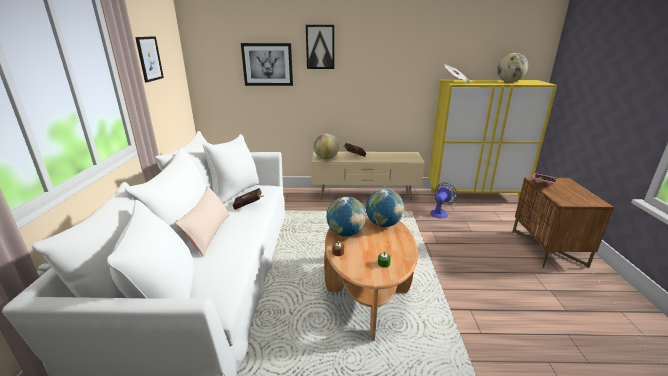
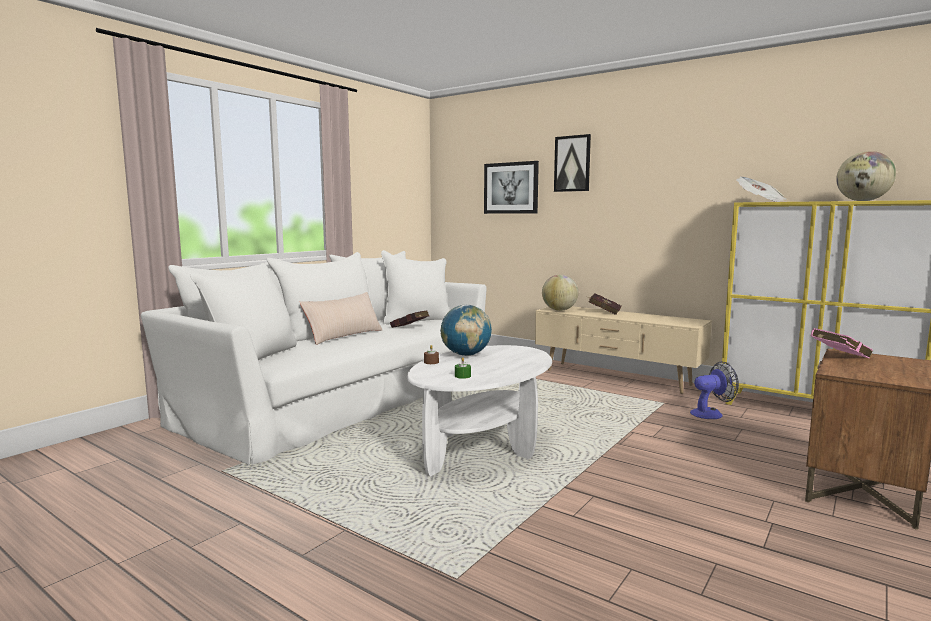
camera: 35 degrees right, 15 degrees down
picture [135,36,164,83] -> none
brown coffee table [324,209,418,341] -> white coffee table [407,345,552,477]
globe [366,189,404,227] -> none

